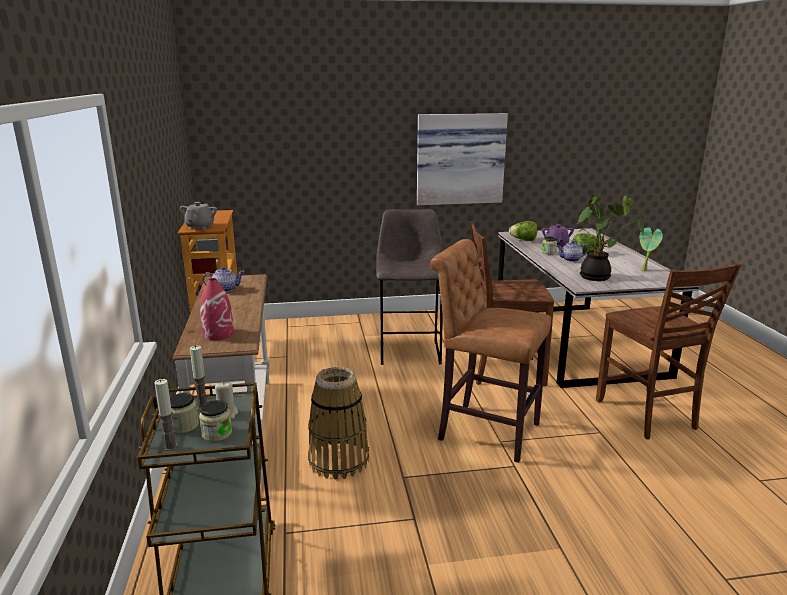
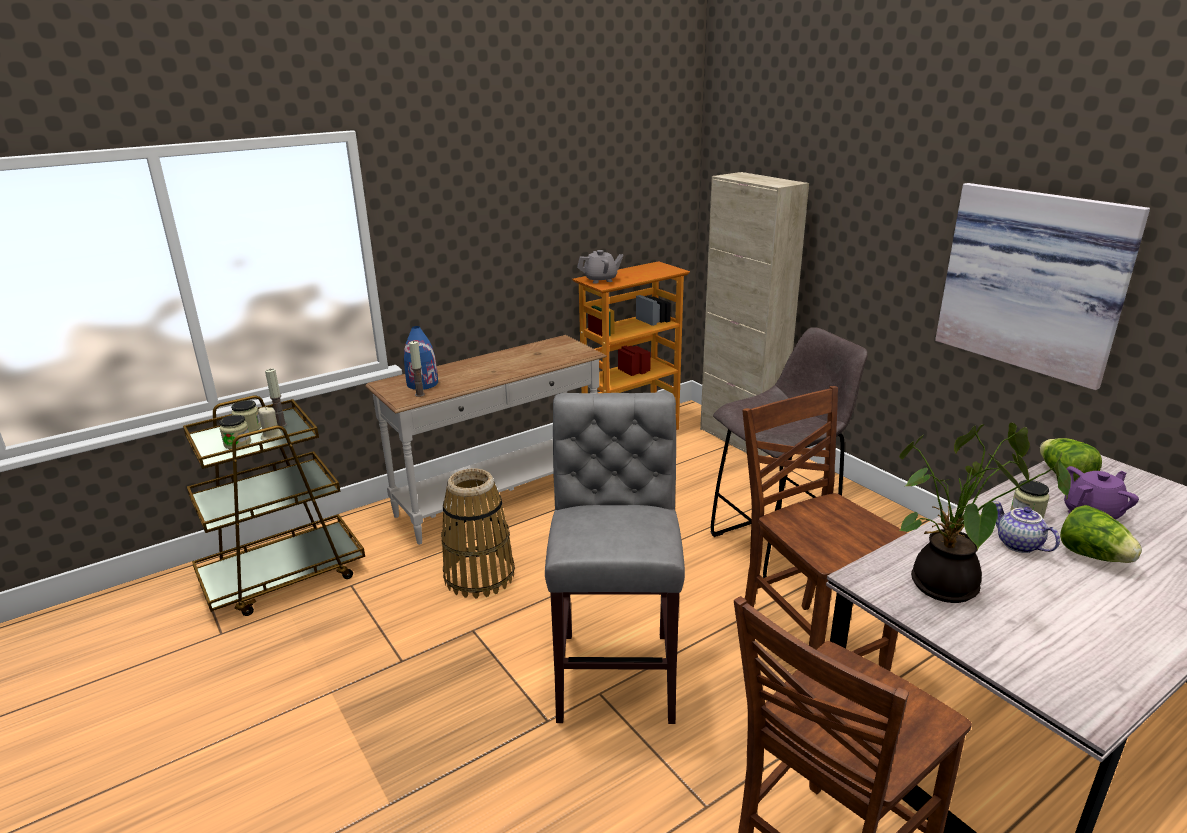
camera: 65 degrees right, 5 degrees up
candle [154,379,177,451] -> candle moved to [409,341,425,397]
red vase [200,278,234,340] -> blue vase [404,326,438,390]
teapot [203,266,245,292] -> none
brown stool [430,239,551,463] -> grey stool [545,393,685,724]
potted plant [639,227,663,271] -> none
none -> beige cabinet [700,172,809,456]

